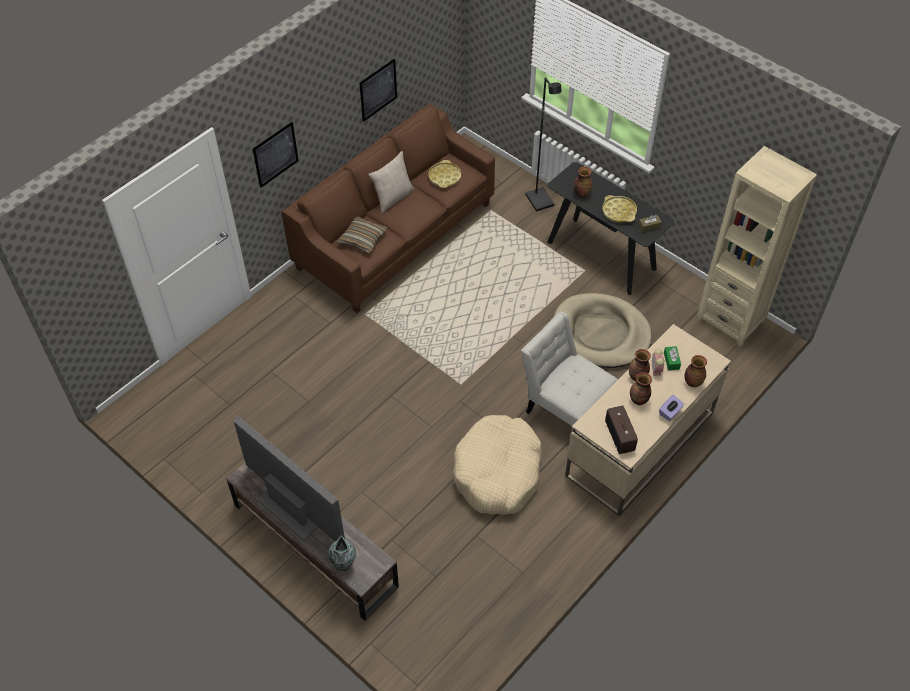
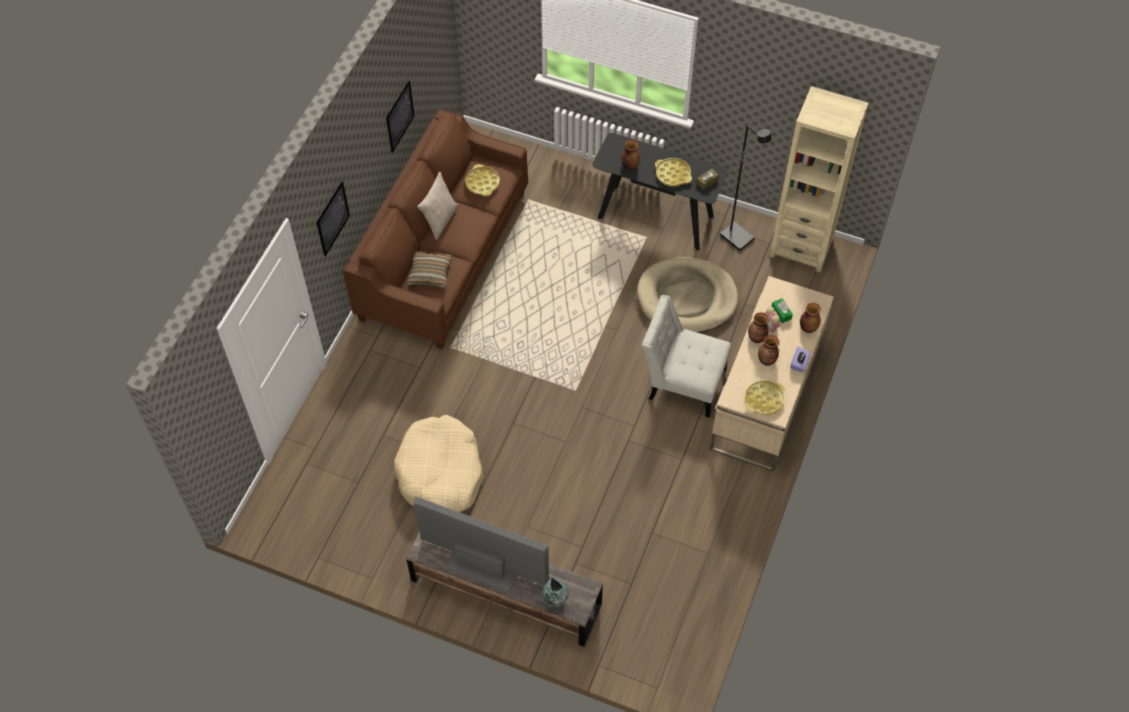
camera: 20 degrees left, 5 degrees up
beige dog bed [453,415,542,515] -> beige dog bed moved to [394,415,484,512]
black floor lamp [525,77,562,212] -> black floor lamp moved to [720,125,772,251]
radio [605,406,638,454] -> yellow tray [745,380,785,415]

